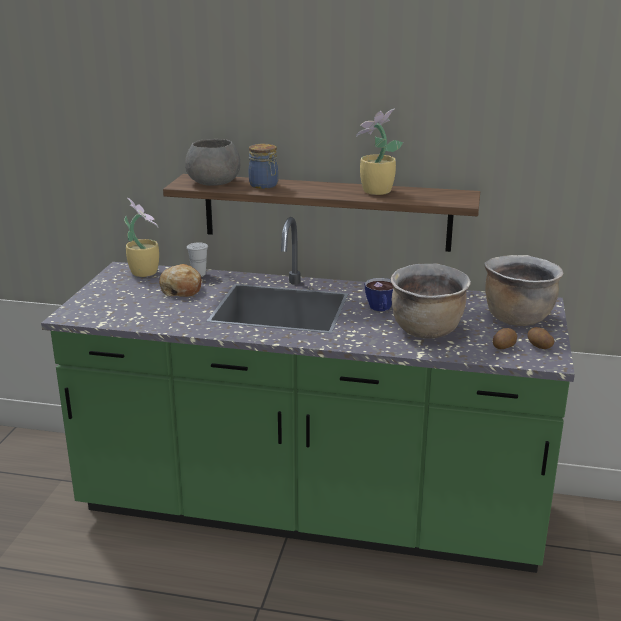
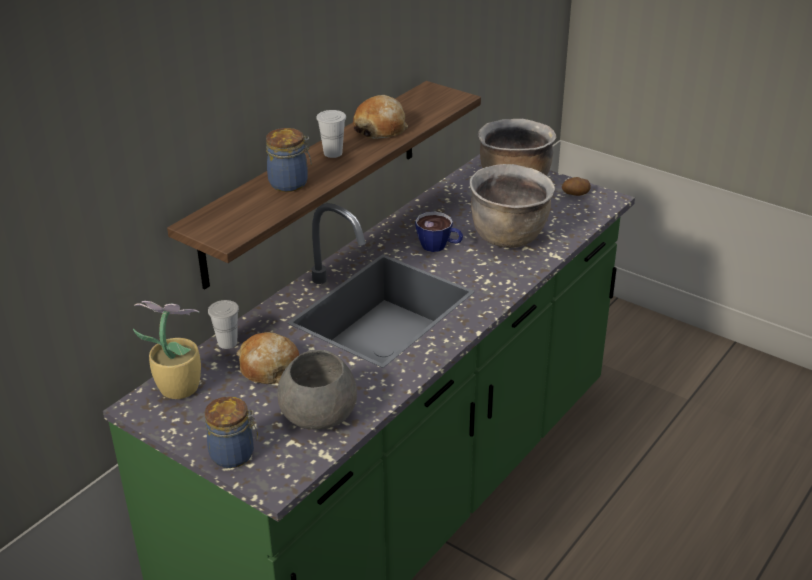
camera: 65 degrees left, 10 degrees up
grey bowl [185,139,240,186] -> grey bowl moved to [278,350,357,430]
potted plant [356,109,403,195] -> bread [353,95,408,139]
potato [493,328,517,349] -> none
none -> jar [205,396,258,468]
none -> white cup [316,110,346,158]

